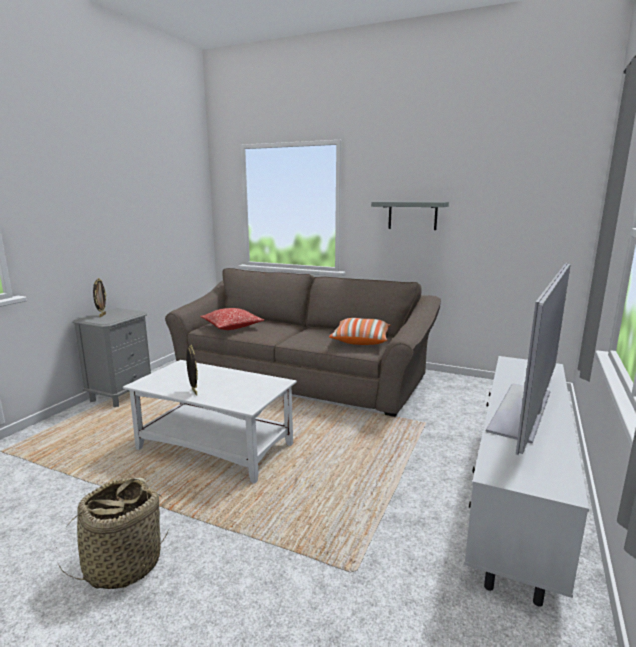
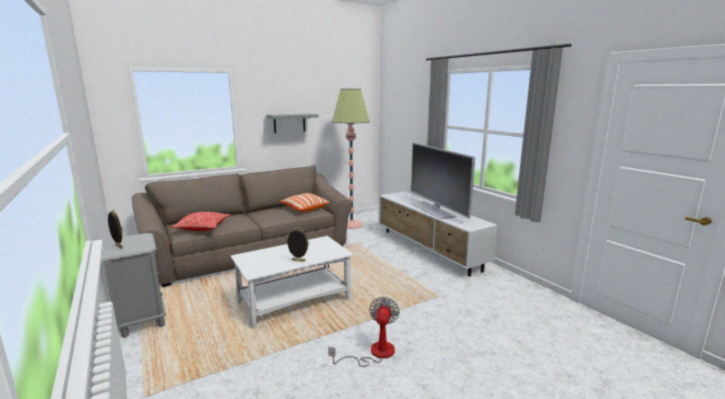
camera: 55 degrees left, 0 degrees up
basket [56,478,168,589] -> fan [328,297,400,367]
none -> floor lamp [332,88,370,229]

